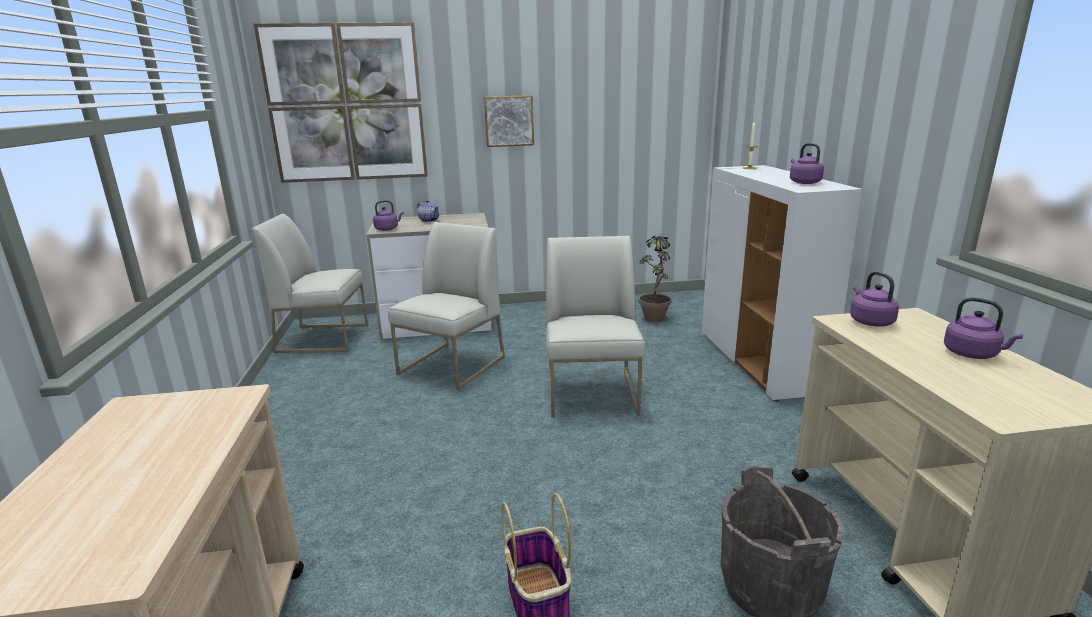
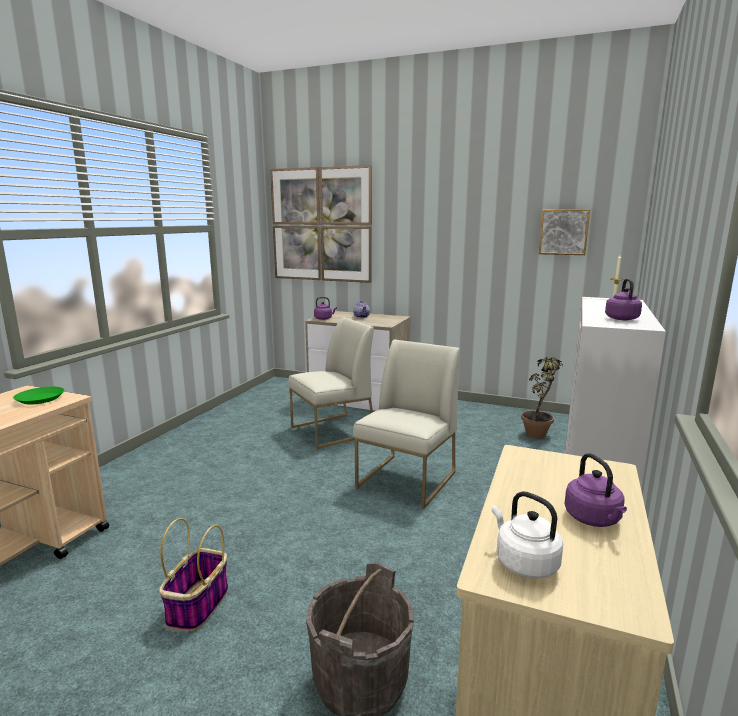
camera: 30 degrees right, 5 degrees down
white chair [251,214,368,353] -> none
picture [484,95,534,147] -> picture moved to [539,209,590,255]
purple kettle [850,271,899,327] -> none
none -> green plate [13,387,64,404]
none -> white kettle [492,491,563,579]

